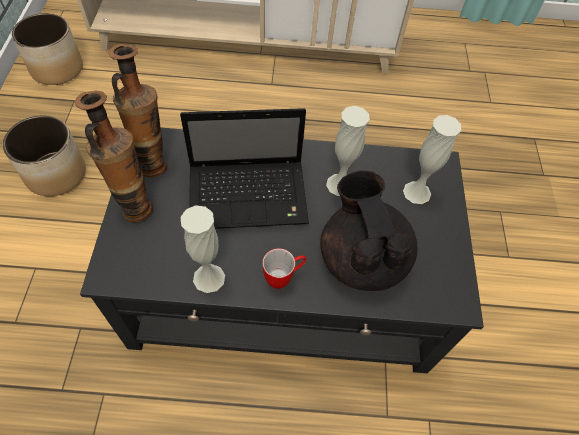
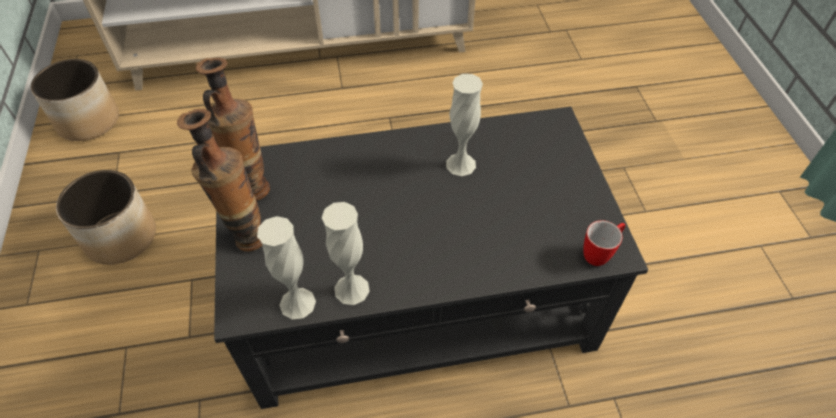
camera: 10 degrees left, 5 degrees down
laptop [180,108,309,229] -> none
mug [262,248,306,289] -> mug moved to [583,220,625,266]
black teapot [320,170,417,291] -> none
white vase [403,115,461,204] -> white vase moved to [257,216,316,319]

